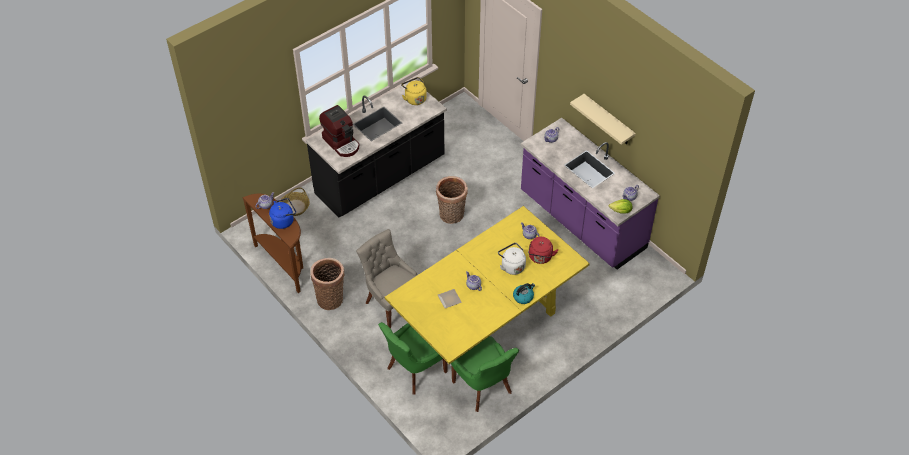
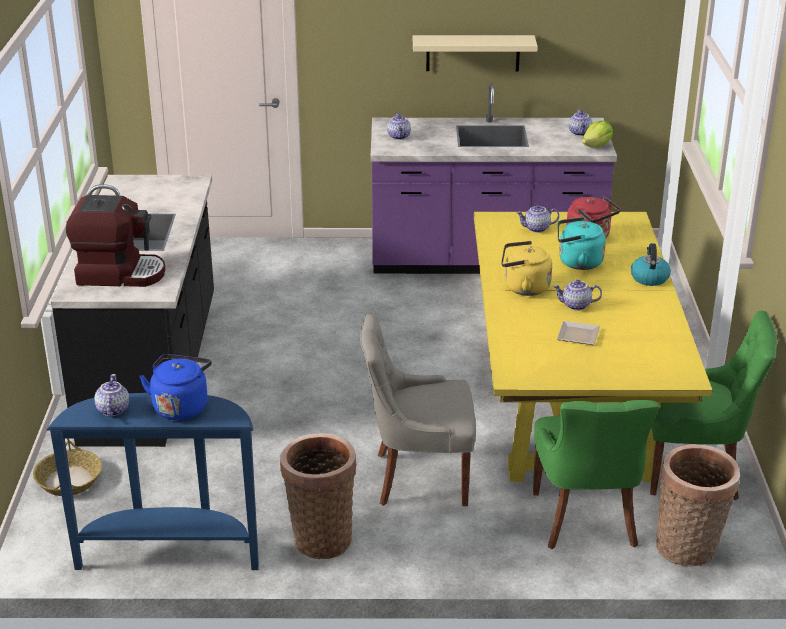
camera: 50 degrees left, 20 degrees down
brown console table [242,194,303,293] -> blue console table [46,393,259,570]
yellow kettle [401,77,427,105] -> yellow kettle moved to [501,241,552,296]
basket [436,176,468,224] -> basket moved to [656,444,740,567]
white kettle [498,243,526,275] -> turquoise kettle [558,217,606,270]

